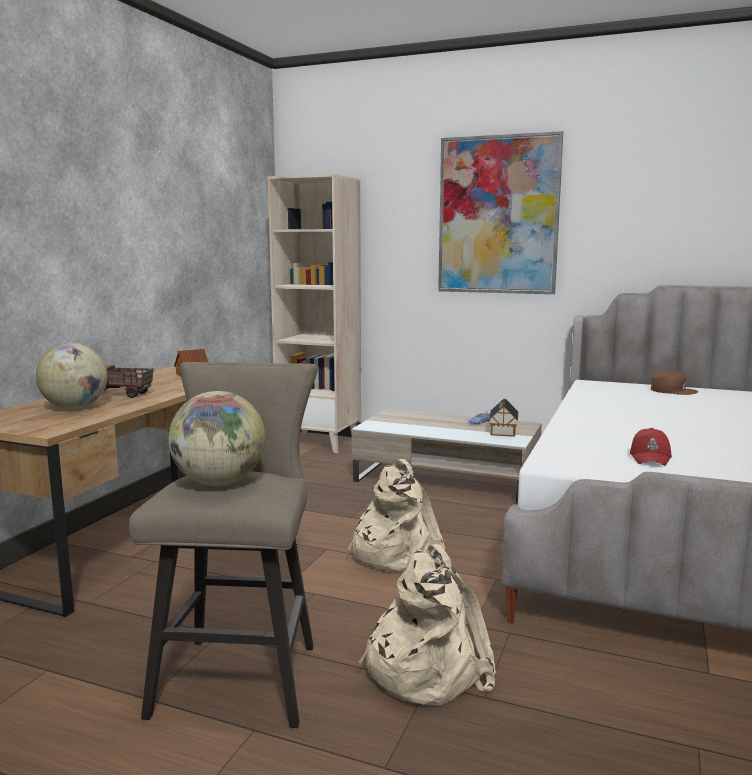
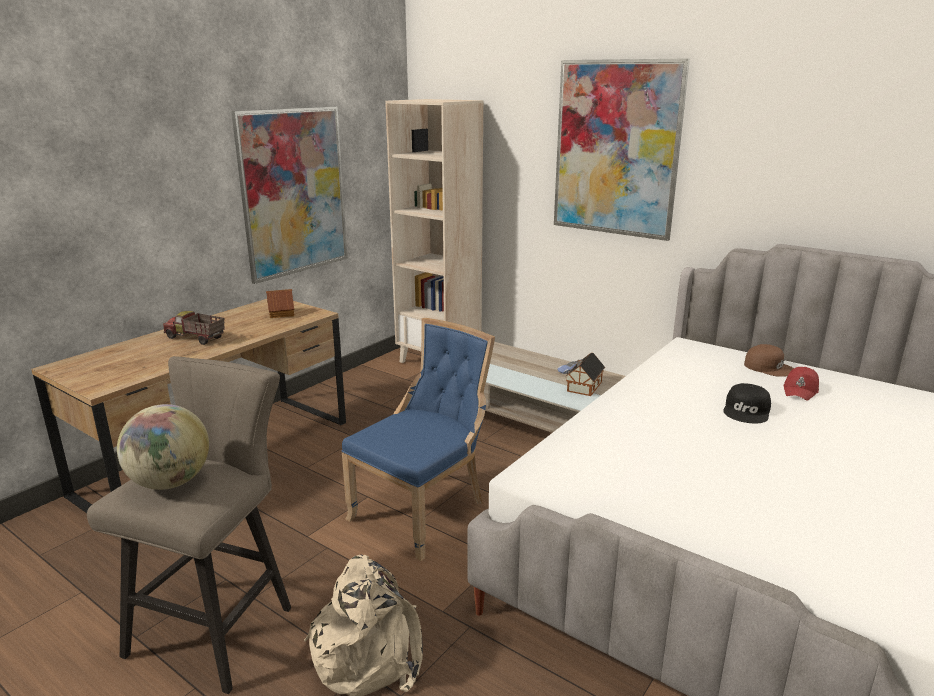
camera: 15 degrees right, 10 degrees up
globe [36,343,108,409] -> none
beige backpack [347,459,445,571] -> blue chair [342,318,495,561]
red cap [630,428,672,466] -> red cap moved to [783,367,819,401]
none -> picture [231,106,347,284]
none -> black cap [723,383,771,423]

